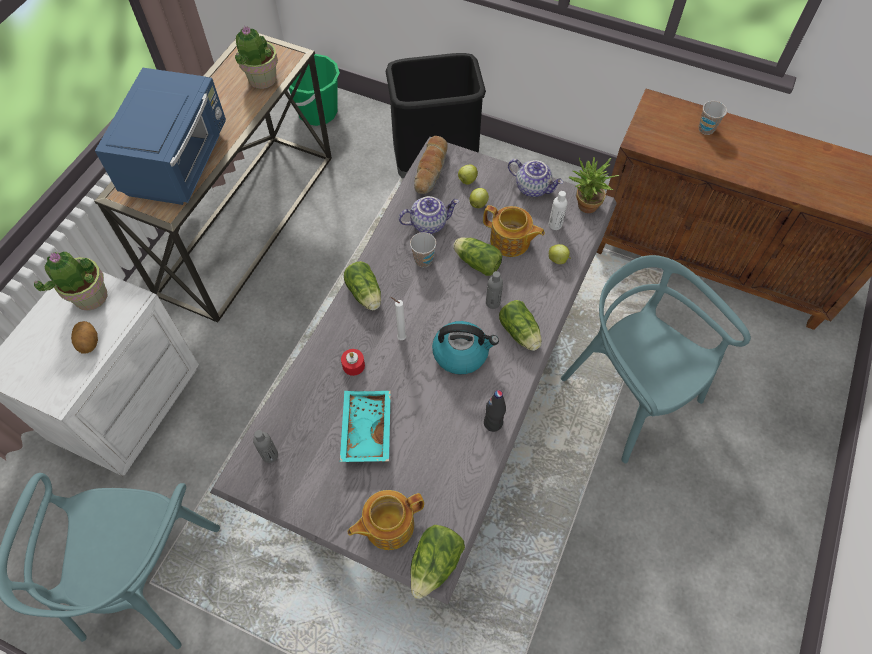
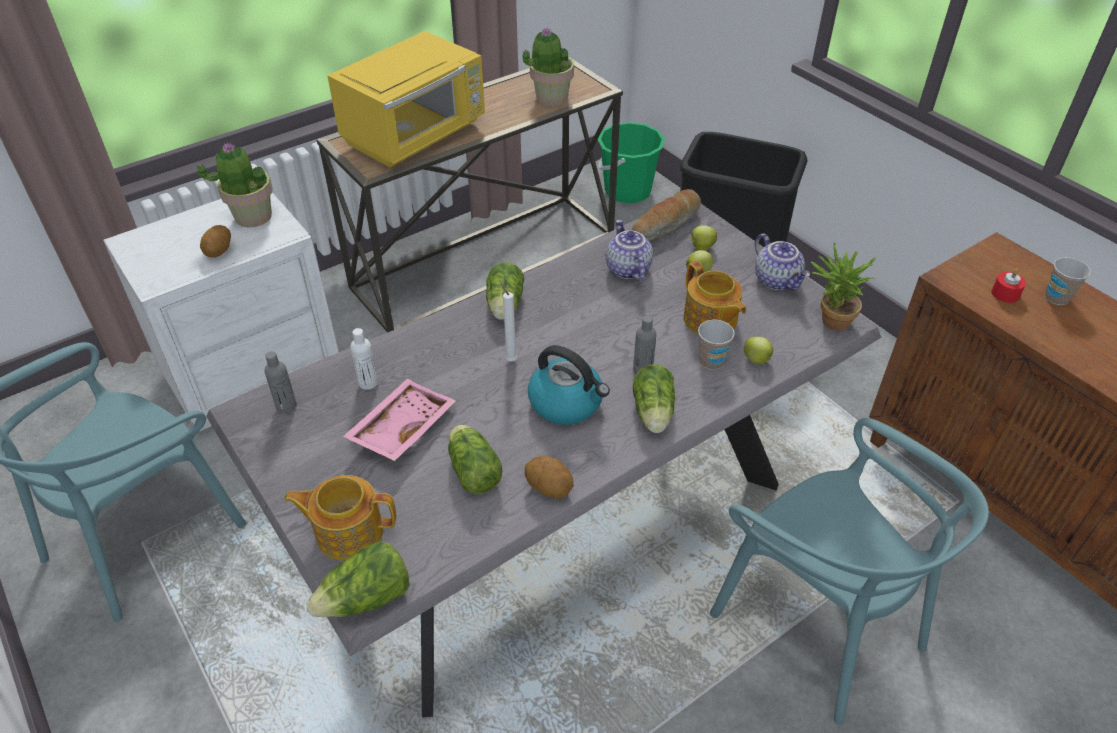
camera: 30 degrees right, 15 degrees down
blue microwave [95,68,226,205] -> yellow microwave [327,31,485,167]
turquoise tray [340,391,391,462] -> pink tray [343,379,456,461]
red candle [341,349,365,376] -> red candle moved to [991,268,1026,303]
teapot [399,196,459,234] -> teapot turned 120 degrees counterclockwise [606,220,653,281]
cup [410,232,436,268] -> cup moved to [698,320,735,370]
lettuce [453,237,502,276] -> lettuce moved to [448,425,502,495]
black bottle [484,390,506,432] -> potato [525,456,574,499]
white bottle [549,191,567,230] -> white bottle moved to [350,328,378,390]
turquoise chair [561,255,751,463] -> turquoise chair turned 150 degrees clockwise [710,418,989,725]

